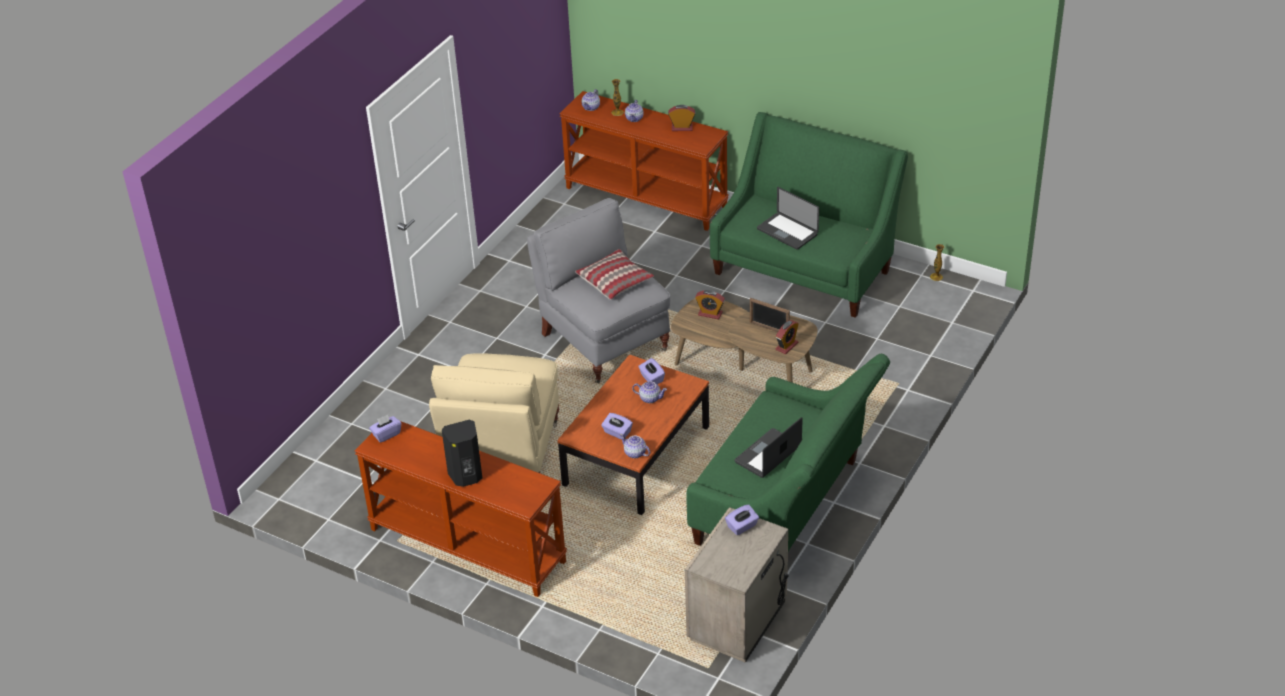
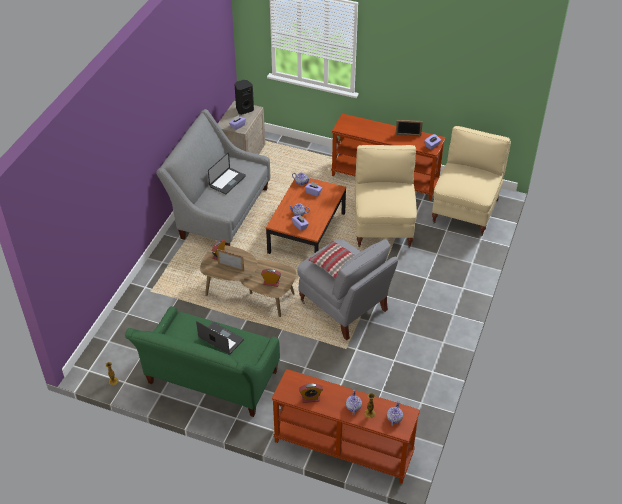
camera: 170 degrees right, 5 degrees up
black speaker [442,420,482,487] -> black speaker moved to [234,80,254,115]
green sofa [686,354,890,551] -> grey sofa [156,109,270,246]
none -> picture frame [396,120,423,136]
none -> beige armchair [432,126,511,236]

